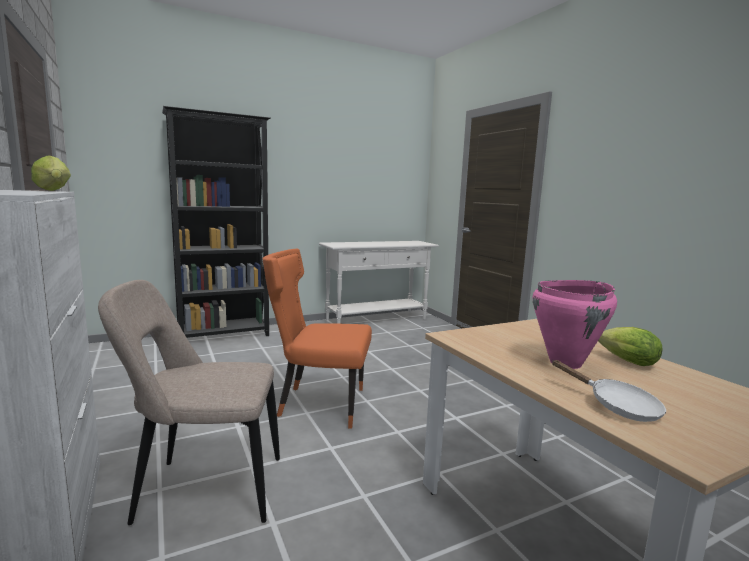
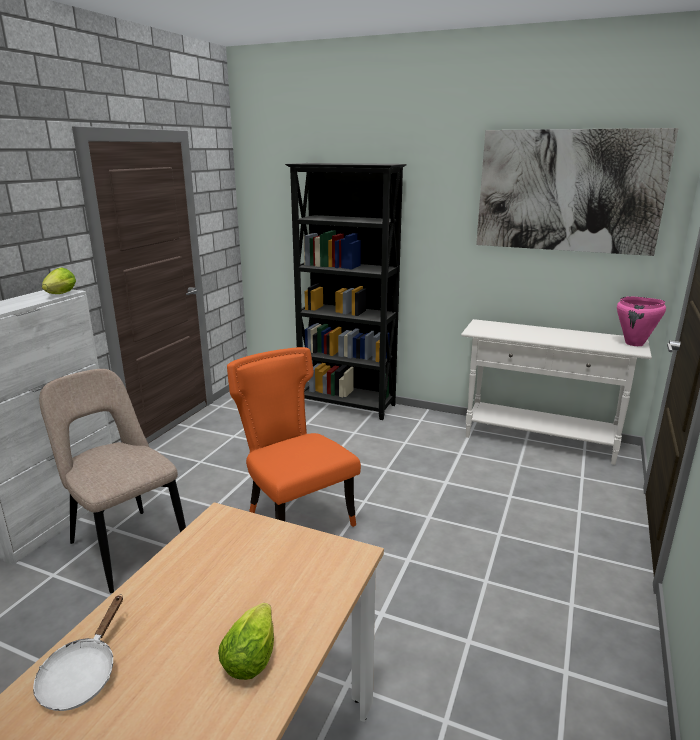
camera: 50 degrees right, 10 degrees up
pink cooking pot [533,280,617,369] -> pink cooking pot moved to [617,297,666,346]
none -> picture [476,128,678,256]

